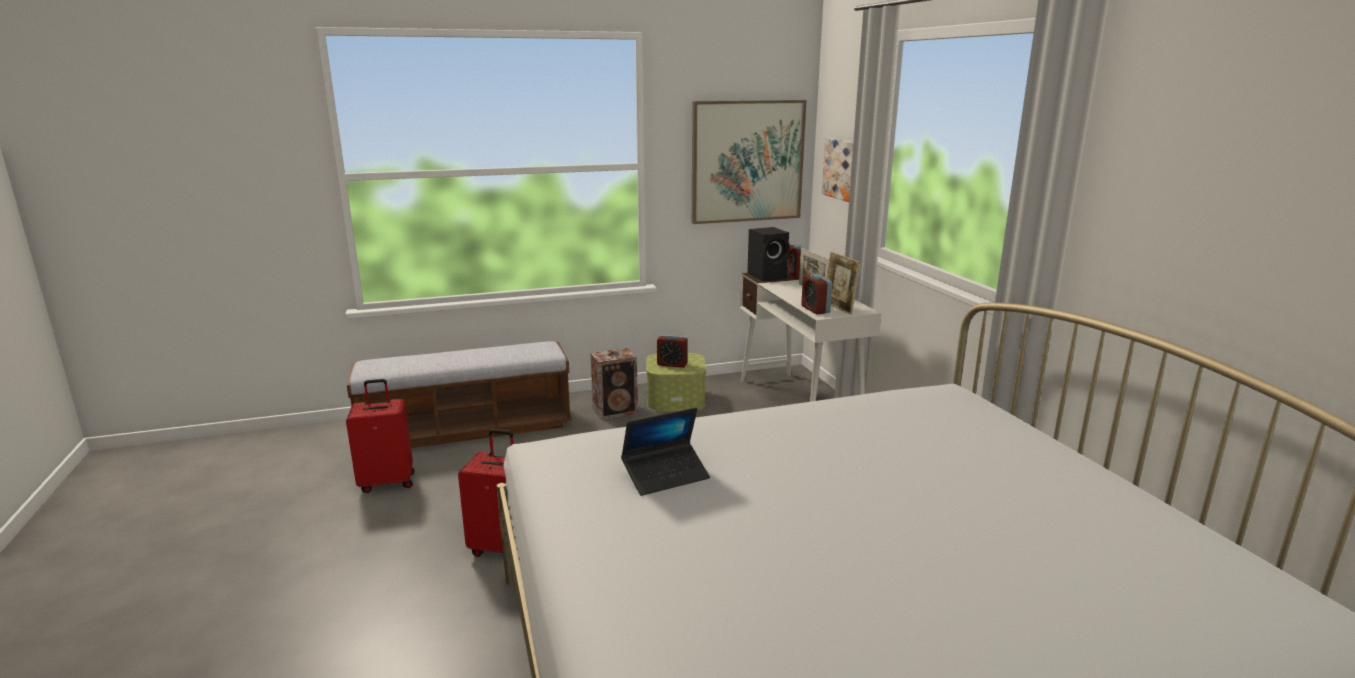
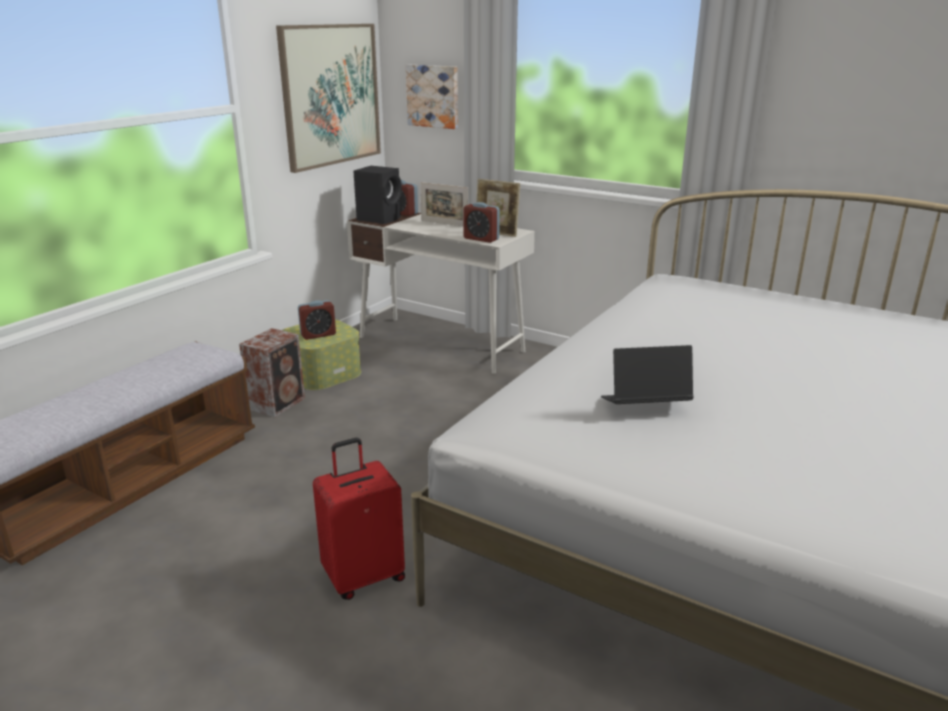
camera: 40 degrees left, 5 degrees up
red suitcase [346,379,415,493] -> none
laptop [621,408,710,496] -> laptop turned 120 degrees counterclockwise [601,345,694,404]

